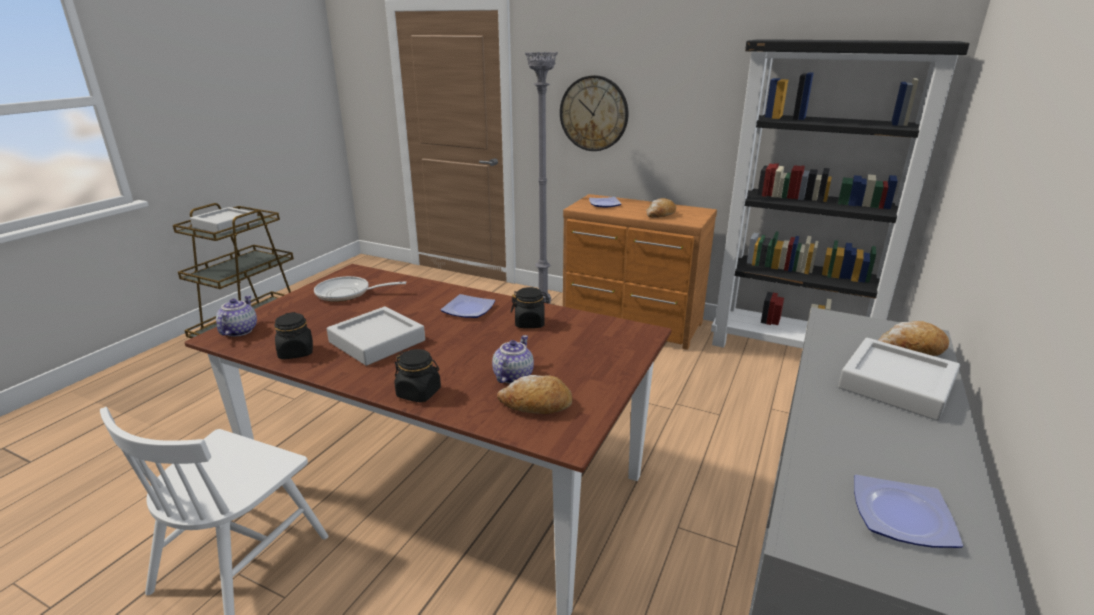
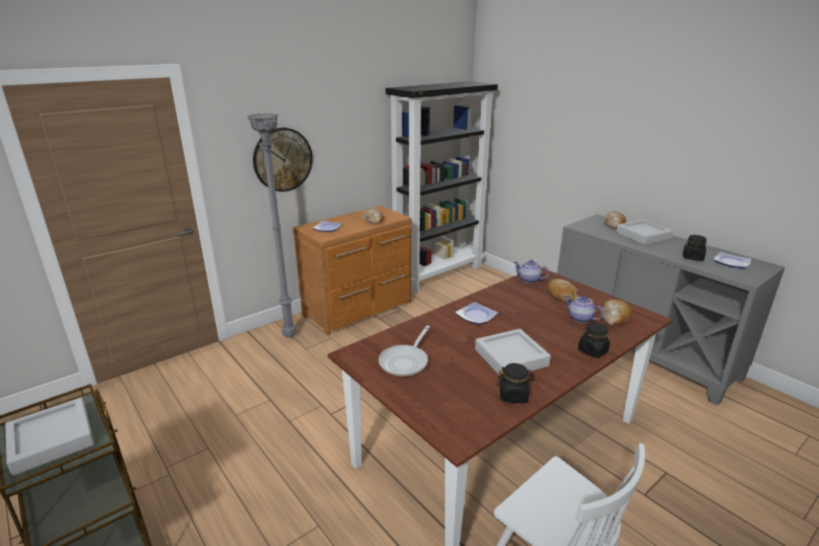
camera: 65 degrees left, 0 degrees up
teapot [216,295,257,337] -> teapot moved to [514,260,549,283]
black jar [511,287,549,328] -> black jar moved to [683,235,707,261]
none -> bread [547,279,579,303]

